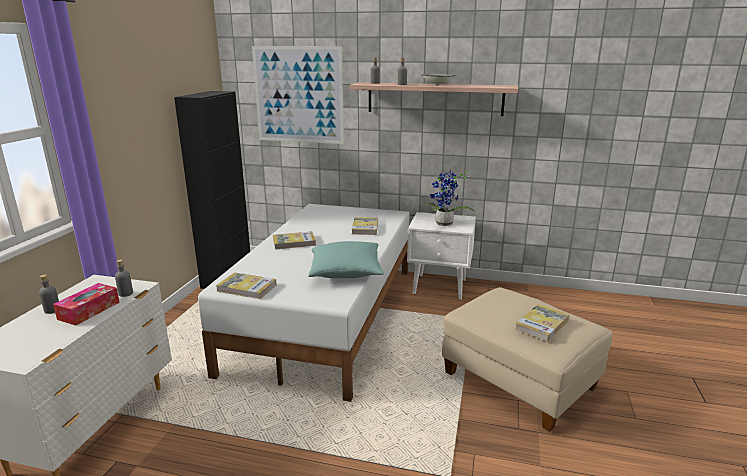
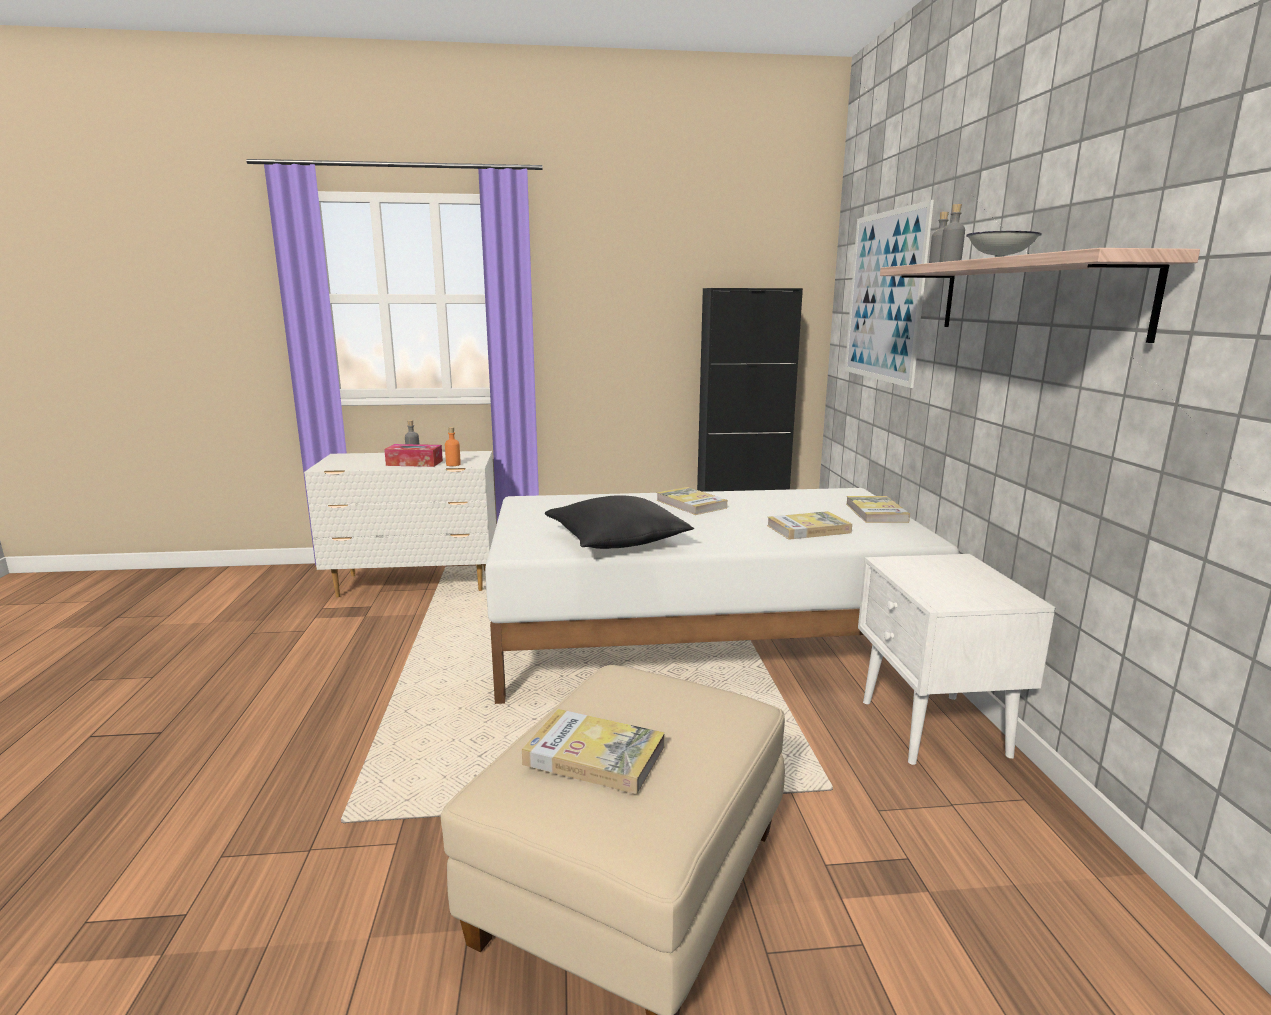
camera: 70 degrees right, 5 degrees down
grey bottle [115,260,133,297] -> orange bottle [445,427,461,466]
book [216,273,277,299] -> book moved to [846,496,910,523]
turquoise pillow [308,241,384,278] -> black pillow [544,495,694,549]
potted plant [423,170,475,226] -> none

